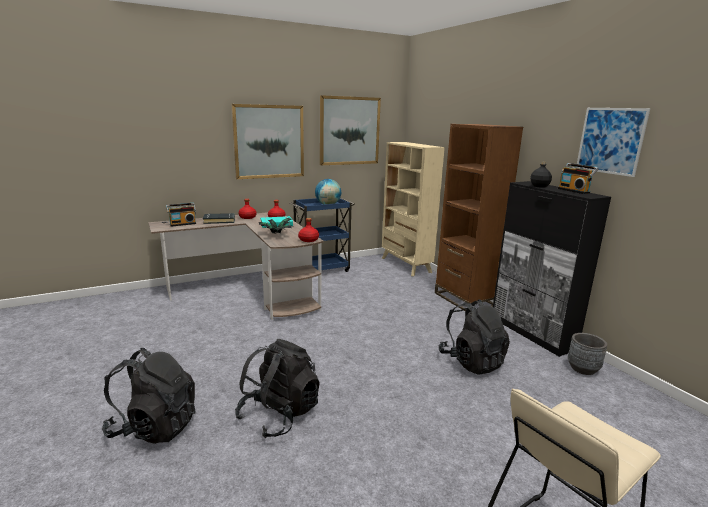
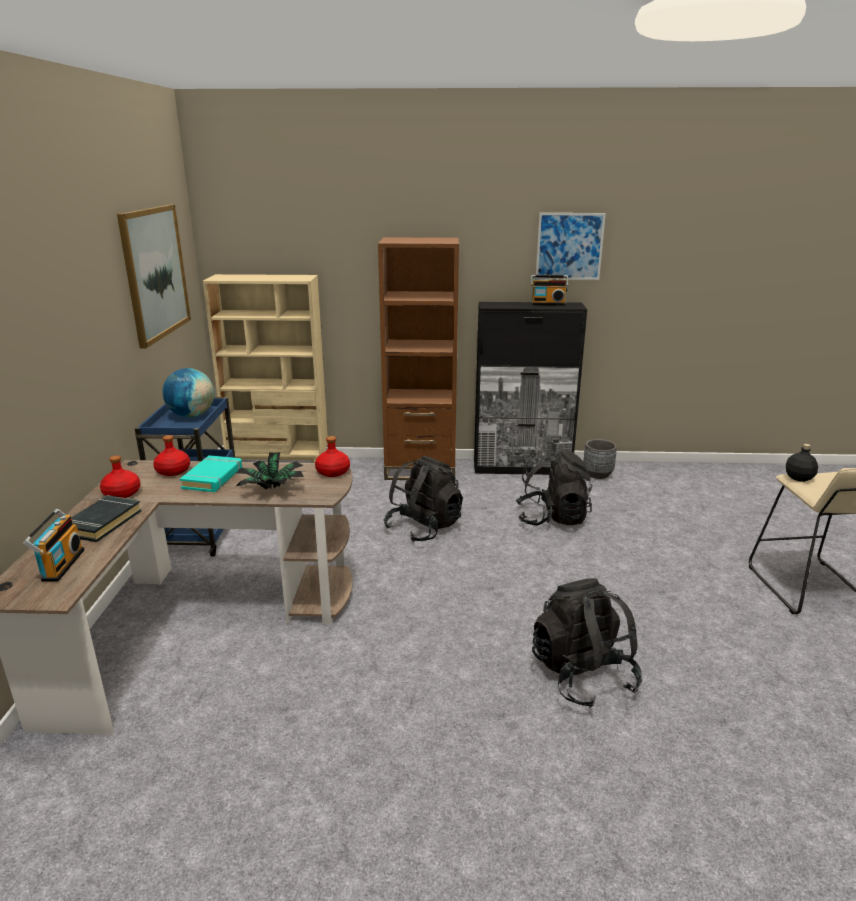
camera: 60 degrees left, 5 degrees up
black backpack [102,348,196,444] -> black backpack moved to [384,455,463,542]
picture [231,104,304,179] -> none
black bottle [530,161,552,188] -> black bottle moved to [786,444,818,482]

